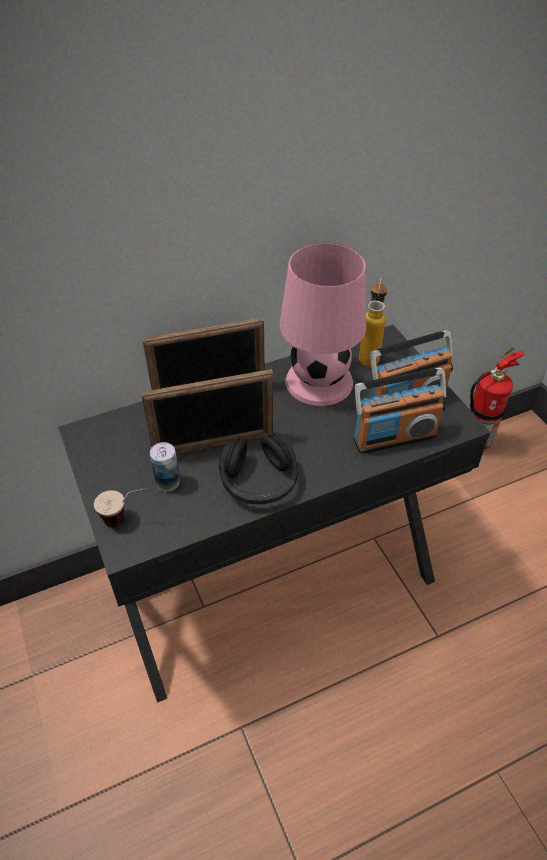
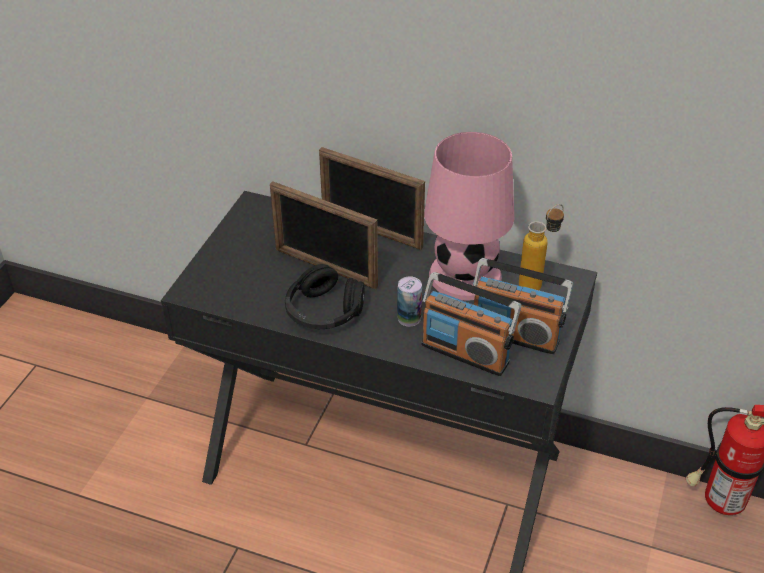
camera: 45 degrees right, 5 degrees down
cup [94,488,147,527] -> none
can [150,442,180,492] -> can moved to [397,276,422,327]

